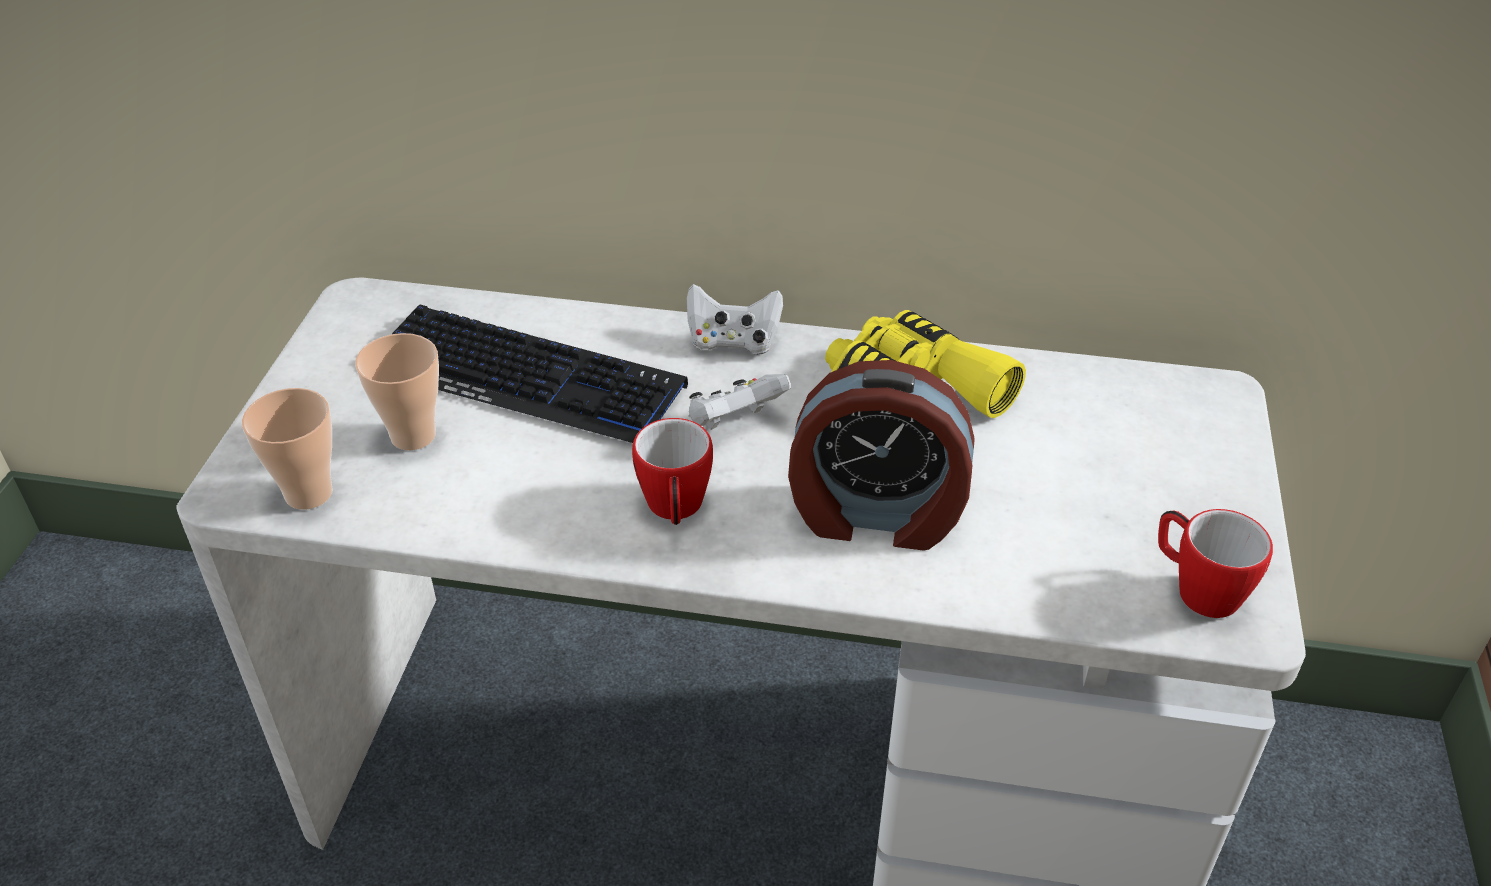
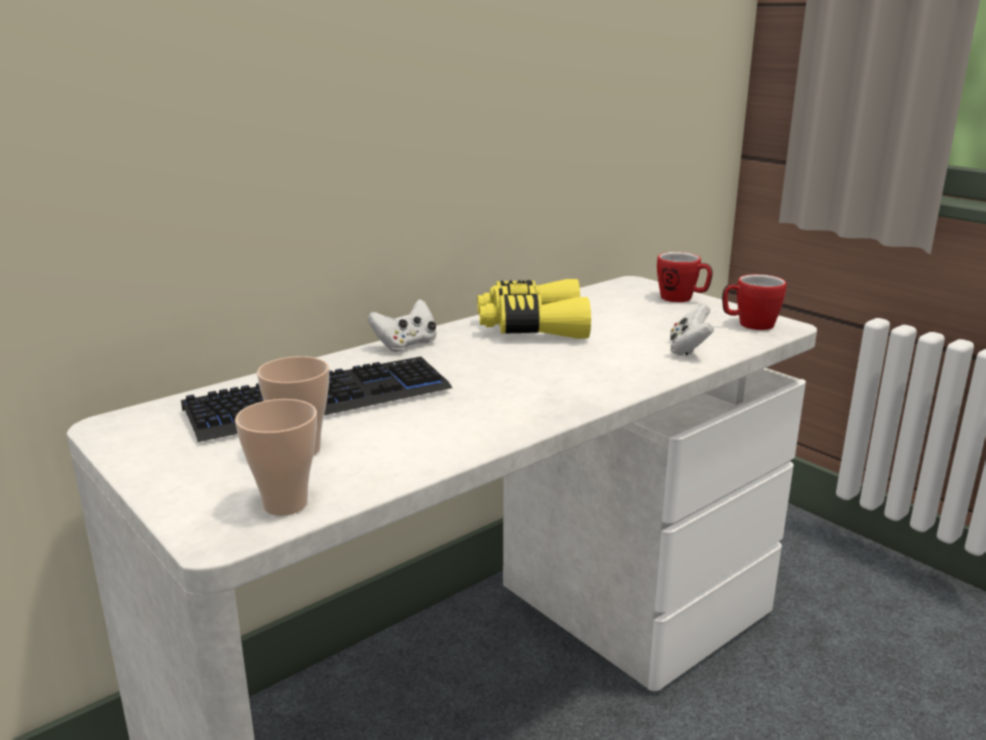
camera: 50 degrees left, 20 degrees down
mug [632,418,713,525] -> mug moved to [657,252,713,302]
white game controller [688,374,791,430] -> white game controller moved to [670,304,714,356]
alarm clock [788,360,975,551] -> none

